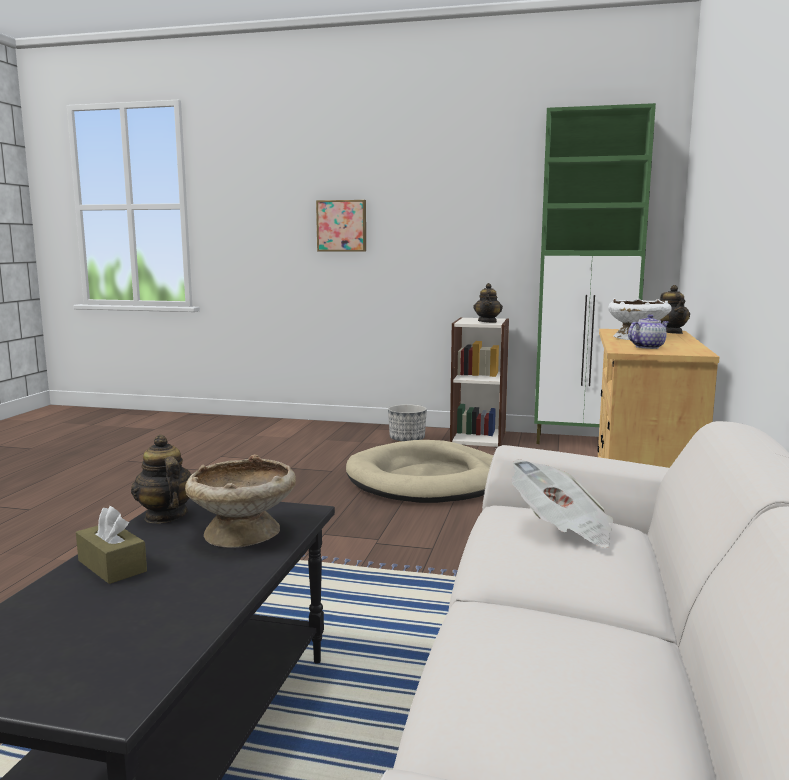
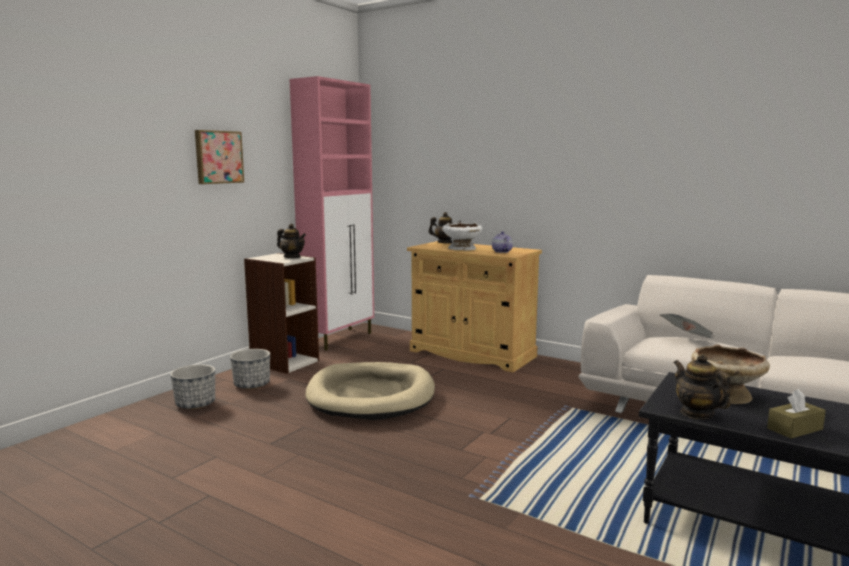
camera: 70 degrees left, 0 degrees up
teapot [131,435,192,523] -> teapot turned 75 degrees clockwise [674,354,731,419]
picture [316,200,366,252] -> picture moved to [195,130,244,184]
green cabinet [534,103,656,444] -> pink cabinet [289,76,374,350]
none -> planter [171,365,215,409]

